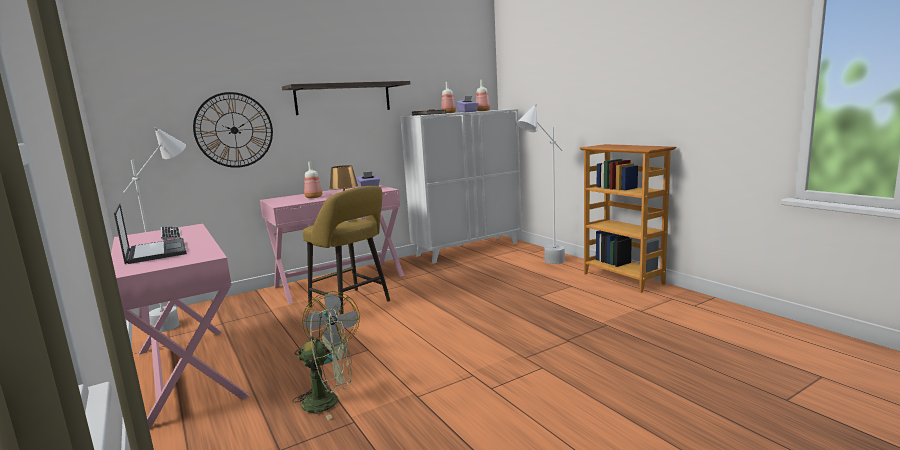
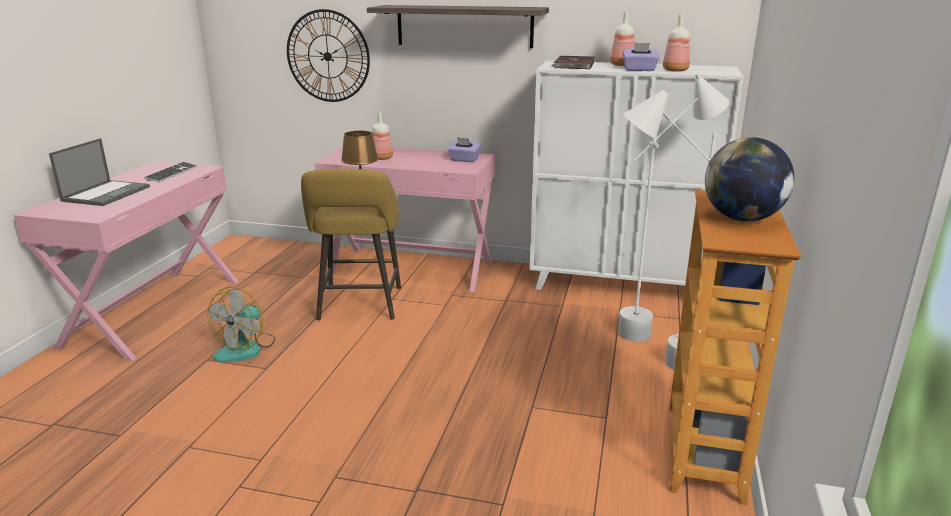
camera: 45 degrees right, 10 degrees up
white floor lamp [123,127,186,332] -> white floor lamp moved to [618,74,729,342]
green fan [292,309,352,420] -> none
none -> globe [705,137,794,221]

